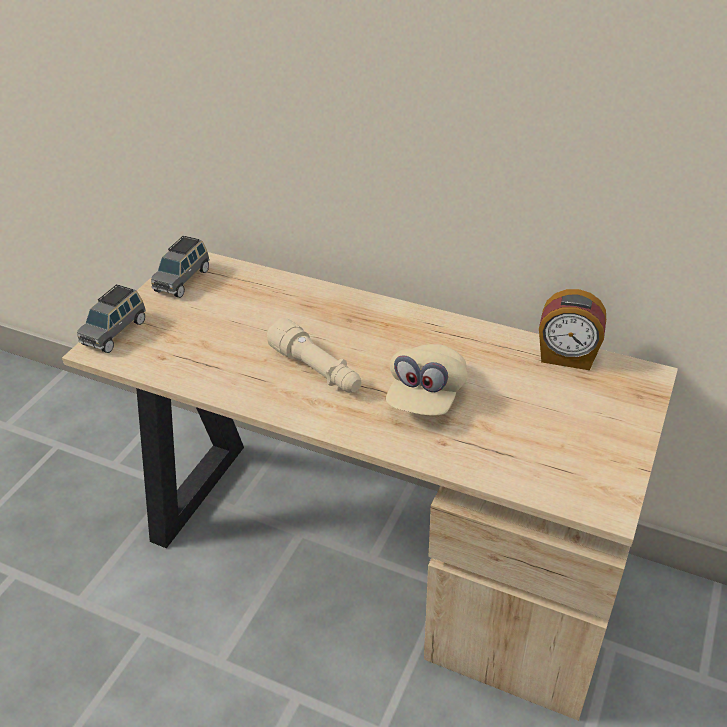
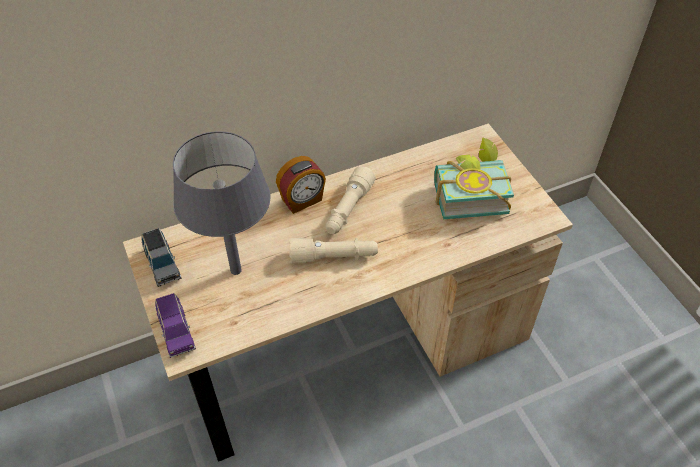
camera: 50 degrees left, 10 degrees up
grey toy car [77,284,146,353] -> purple toy car [155,293,196,358]
beige cap [386,344,468,416] -> none
alarm clock [539,289,606,370] -> alarm clock moved to [276,156,326,214]
none -> grey table lamp [173,131,271,275]
none -> beige flashlight [326,166,376,234]
none -> book [434,137,514,219]

